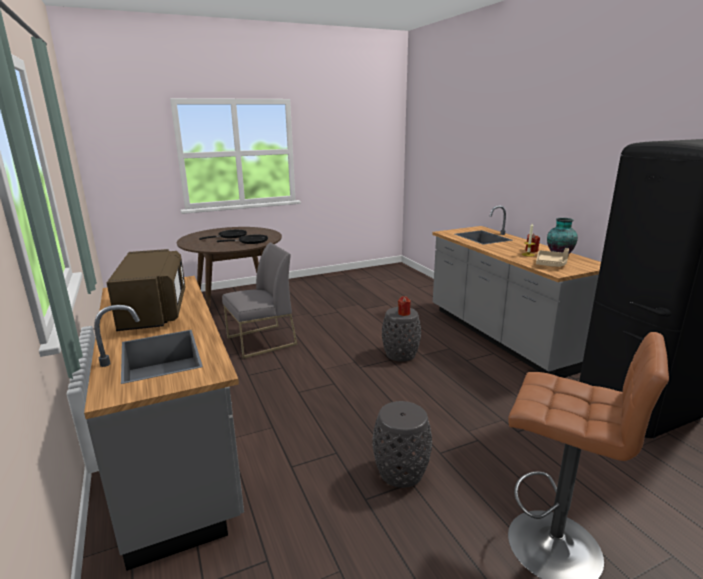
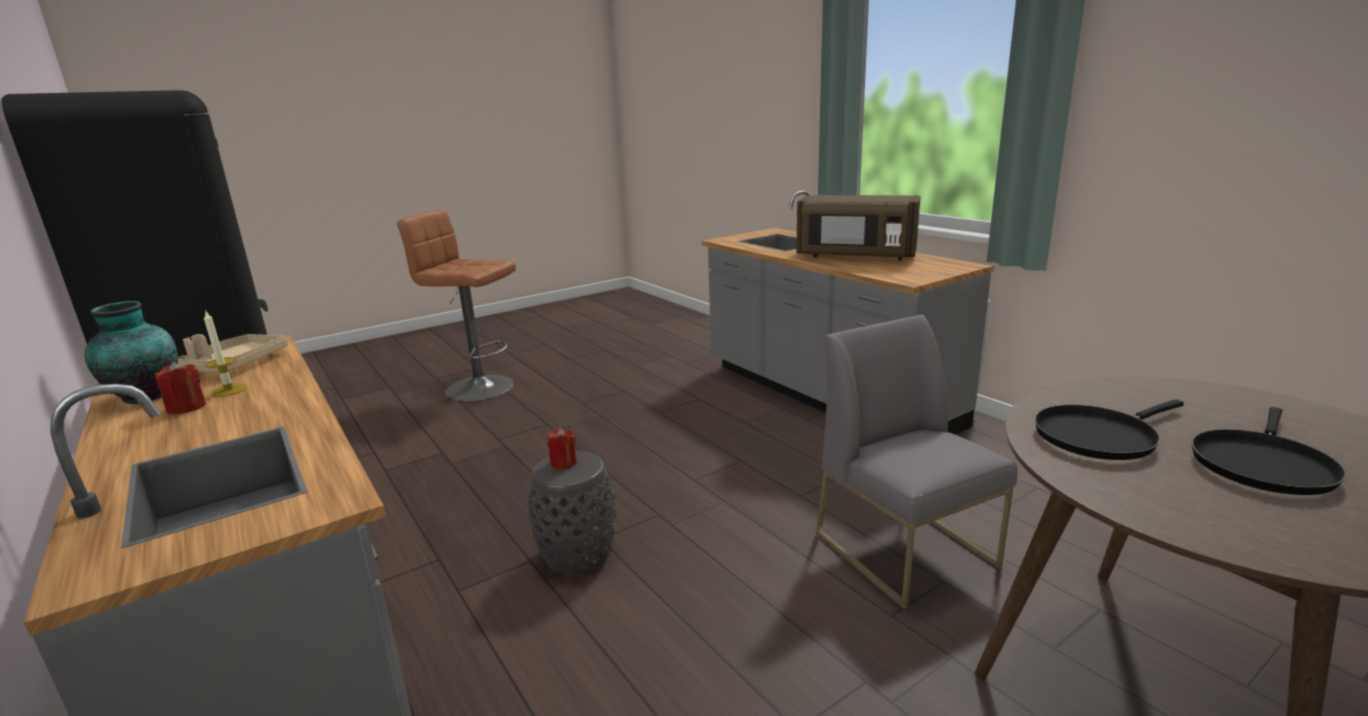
camera: 170 degrees right, 0 degrees up
brown microwave [107,249,185,331] -> brown microwave turned 45 degrees counterclockwise [796,195,921,260]
grey chair [222,242,297,359] -> grey chair turned 105 degrees clockwise [816,315,1018,609]
grey stool [372,401,432,488] -> none

